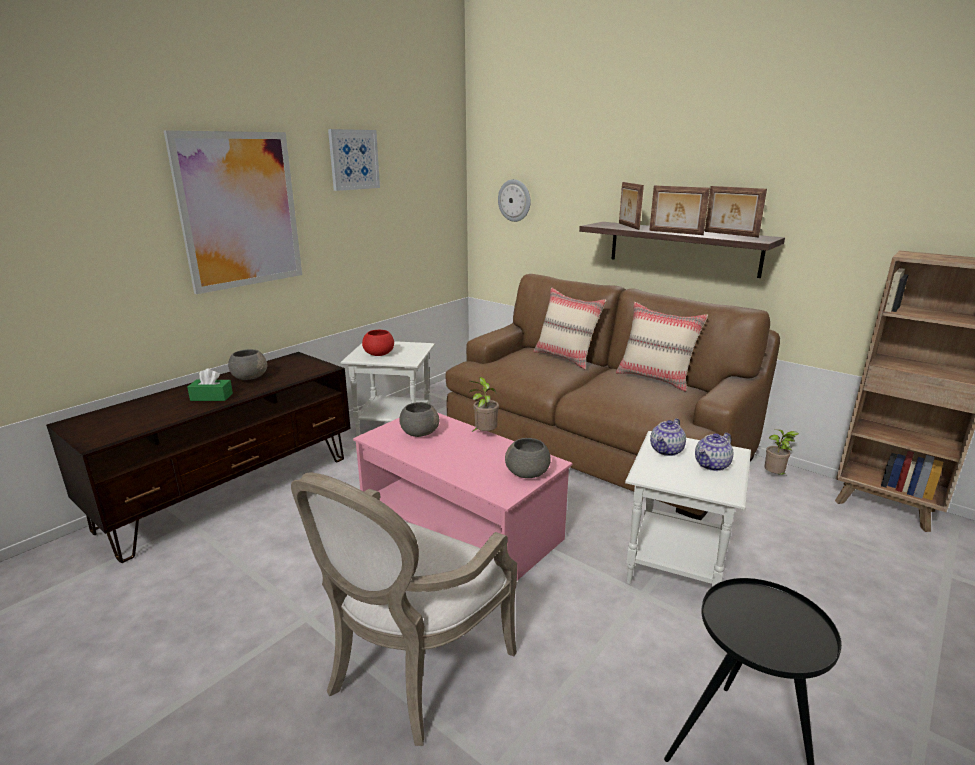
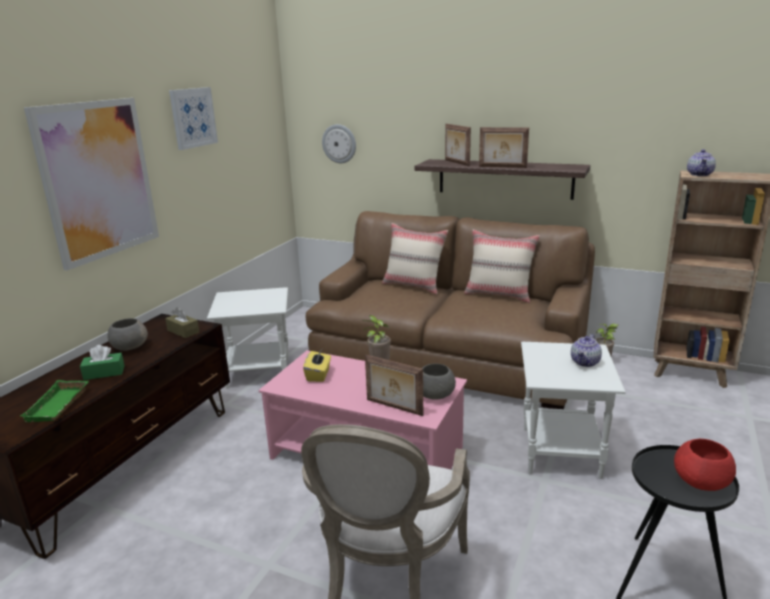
camera: 15 degrees left, 0 degrees up
red bowl [362,330,394,356] -> red bowl moved to [674,439,736,491]
grey bowl [399,402,440,437] -> yellow tissue box [303,349,331,382]
teapot [650,418,686,456] -> teapot moved to [687,149,716,176]
picture frame [704,186,767,237] -> picture frame moved to [365,354,423,416]
none -> green tray [20,380,89,422]
none -> brown tissue box [165,307,199,338]

